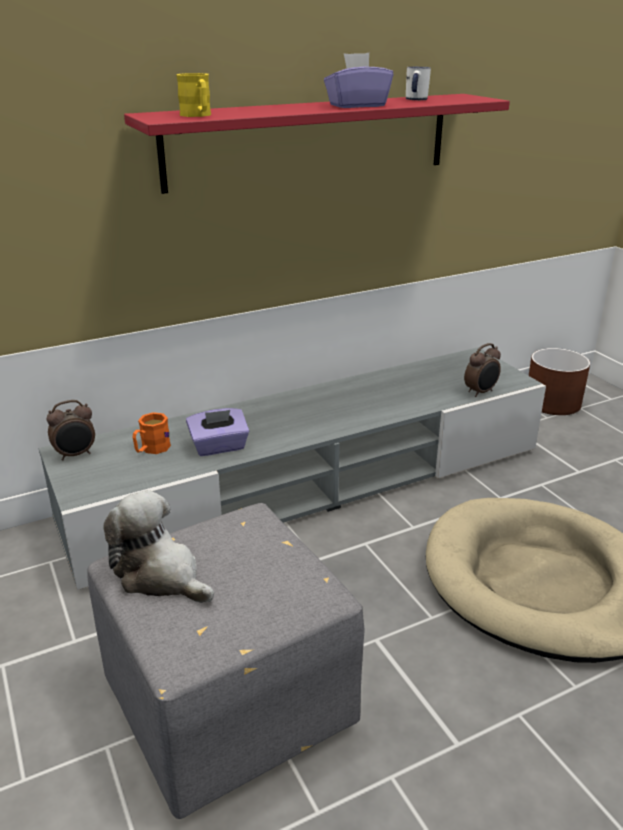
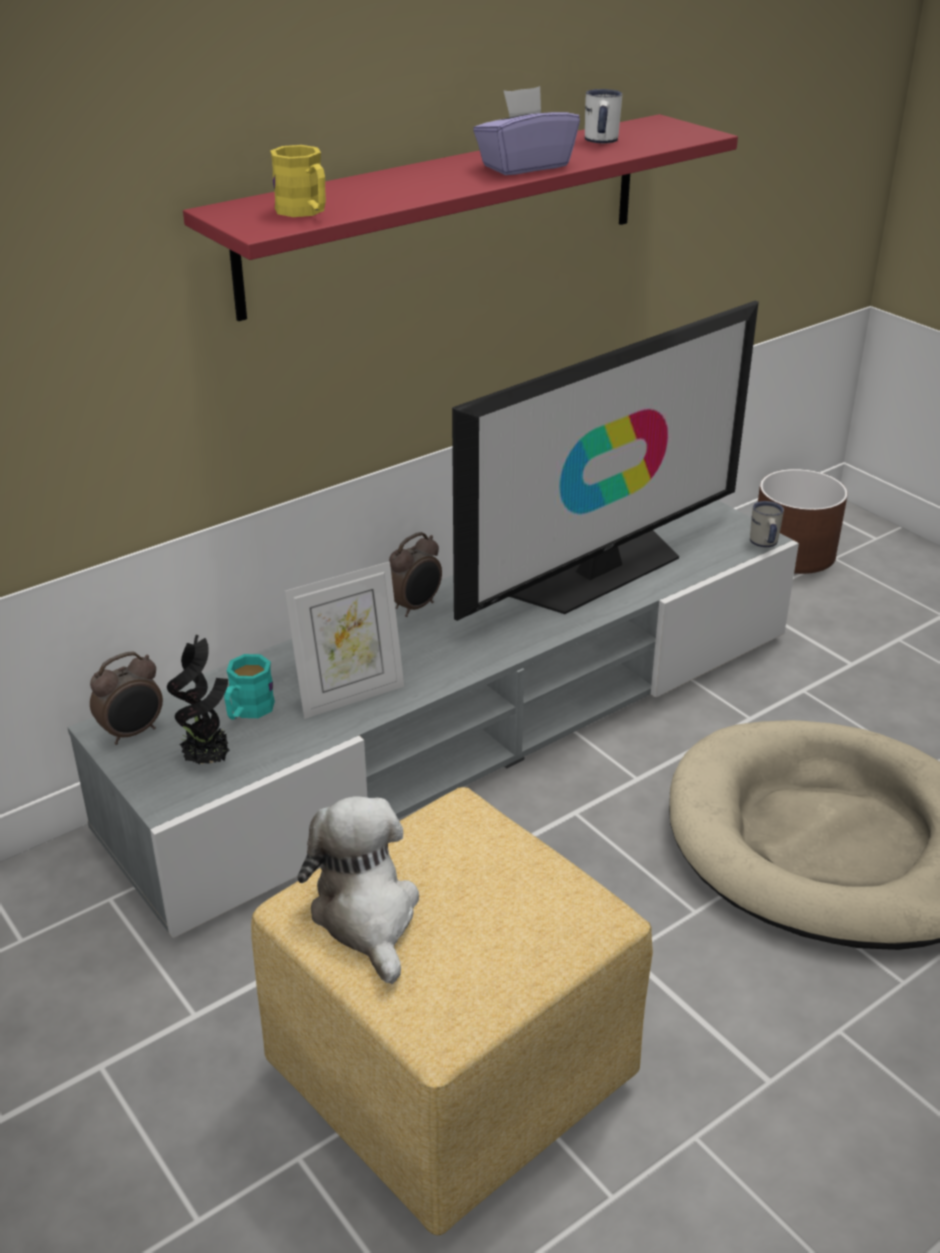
camera: 10 degrees left, 5 degrees up
grey ottoman [87,503,365,819] -> yellow ottoman [251,787,653,1236]
plush toy [103,490,214,603] -> plush toy turned 45 degrees clockwise [298,796,419,984]
orange mug [132,412,171,454] -> turquoise mug [224,654,275,720]
purple tissue box [186,408,249,456] -> picture frame [285,562,404,719]
alarm clock [464,343,501,397] -> alarm clock moved to [389,532,442,617]
none -> potted plant [167,635,230,765]
none -> television [452,301,759,621]
none -> white mug [750,501,784,547]

